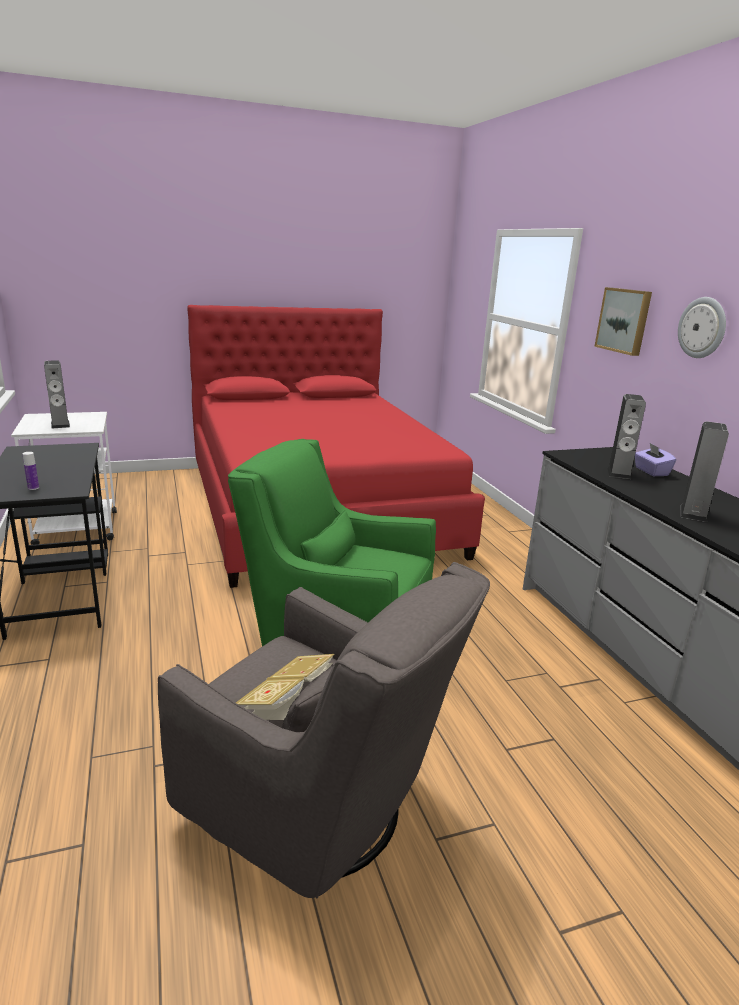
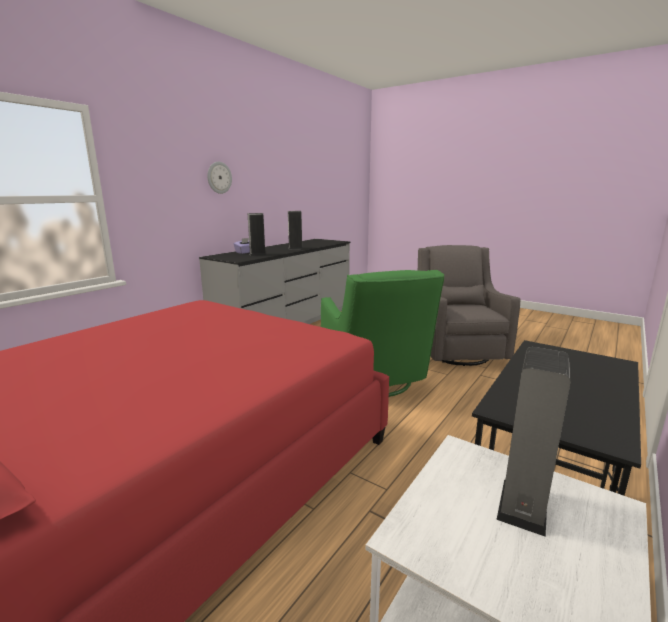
camera: 125 degrees left, 5 degrees down
bottle [22,452,39,490] -> none
book [236,654,335,720] -> none
picture [594,287,652,356] -> none

